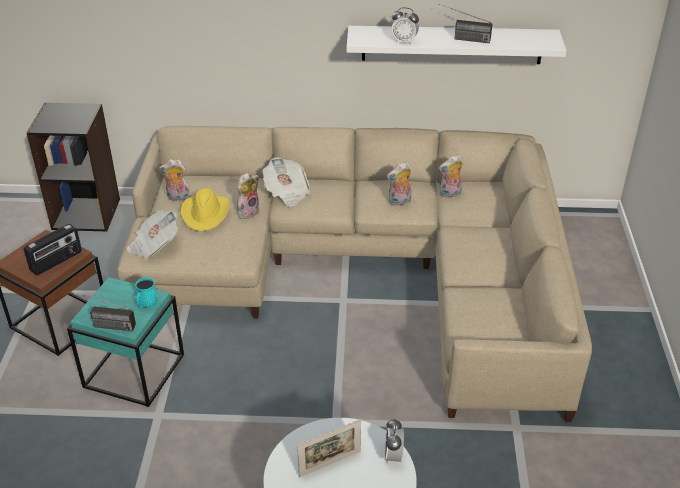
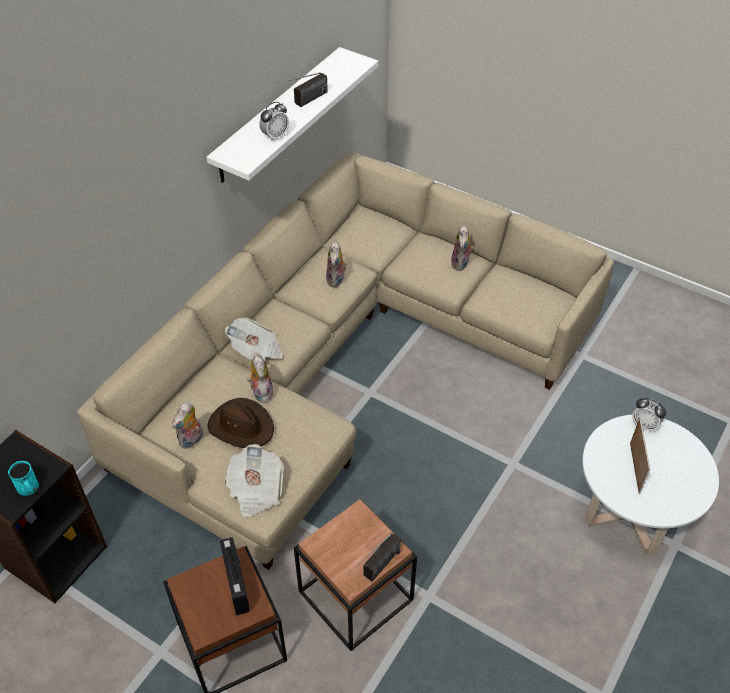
camera: 60 degrees left, 10 degrees up
turquoise side table [67,277,184,407] -> brown side table [294,499,417,651]
turquoise mug [135,277,158,309] -> turquoise mug moved to [8,461,39,496]
yellow hat [181,188,230,231] -> brown hat [208,398,274,448]
plush toy [439,154,463,198] -> plush toy moved to [451,225,474,271]

